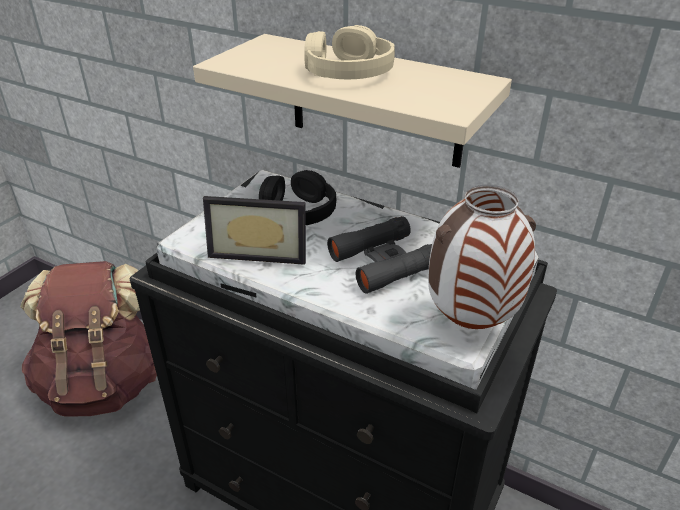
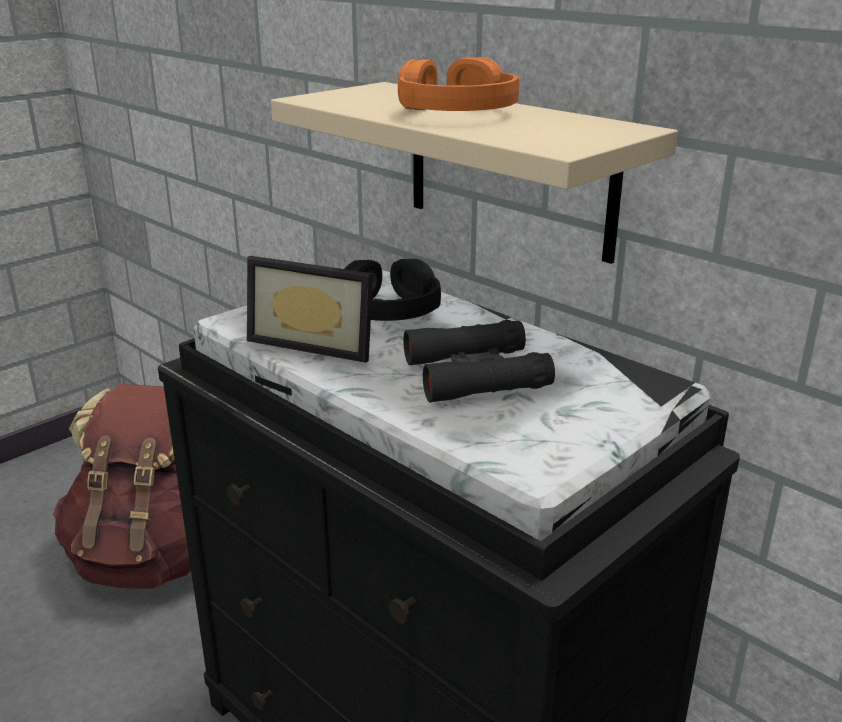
camera: 15 degrees right, 10 degrees down
beige headphones [304,25,395,79] -> orange headphones [398,57,519,111]
vase [428,185,536,329] -> none

